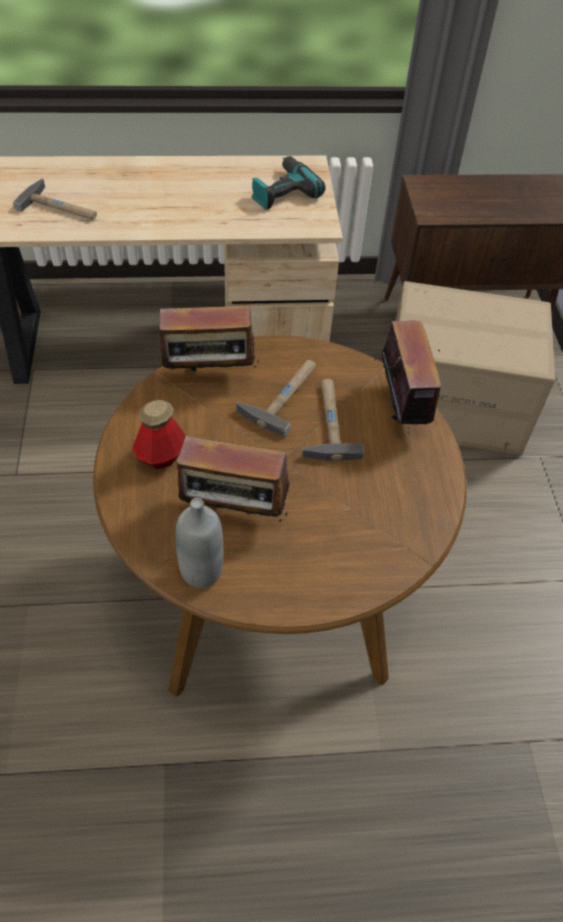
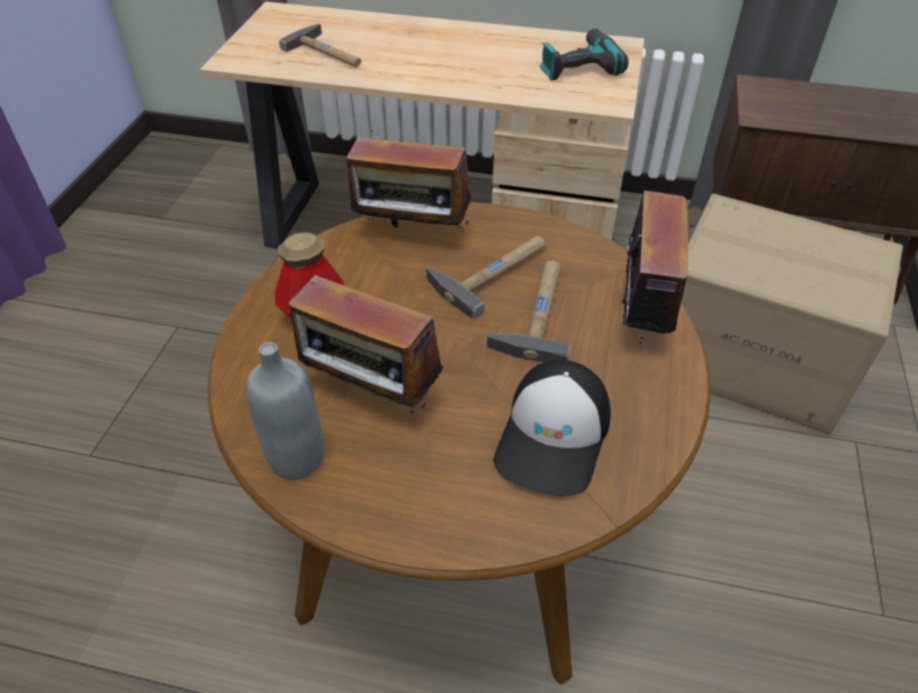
camera: 20 degrees right, 5 degrees down
none -> cap [493,360,611,496]

